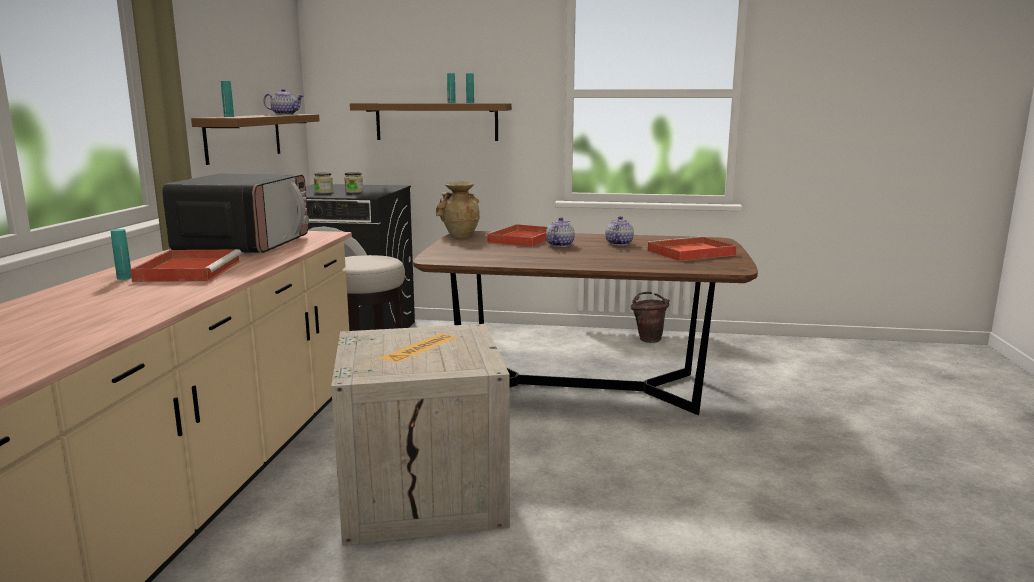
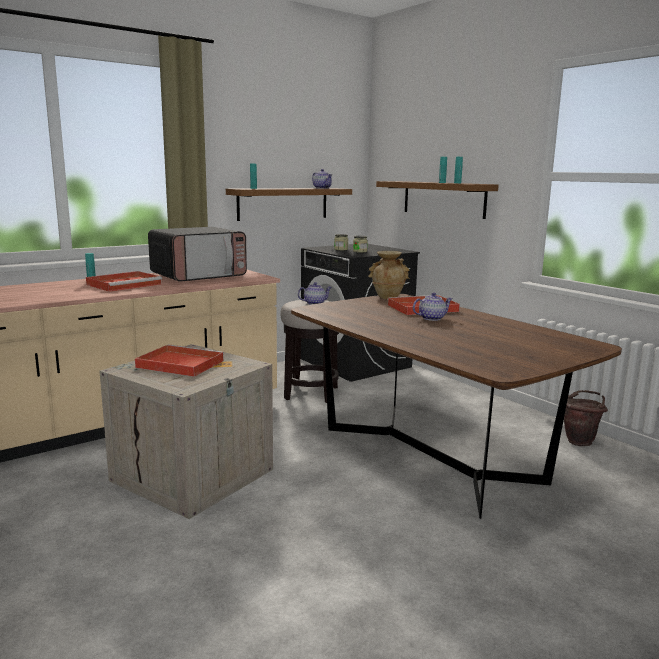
camera: 45 degrees right, 0 degrees up
teapot [605,216,634,245] -> teapot moved to [298,282,332,305]
red tray [647,236,737,261] -> red tray moved to [135,344,224,377]

